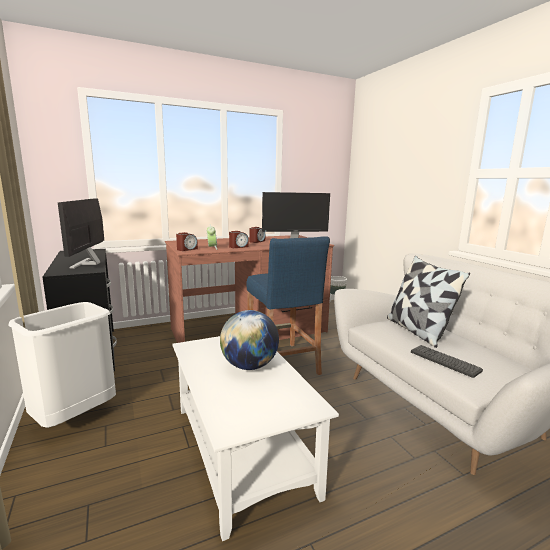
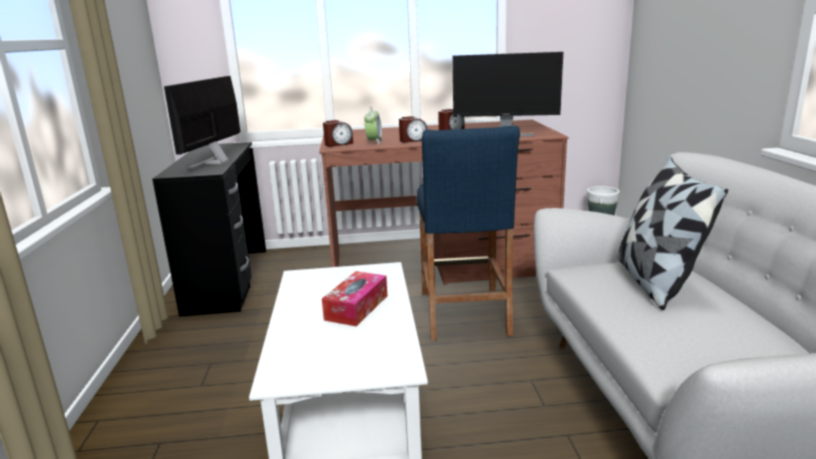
camera: 20 degrees right, 5 degrees up
white trash can [8,302,116,428] -> none
globe [220,310,279,370] -> tissue box [322,271,387,326]
keyboard [411,345,483,378] -> none

